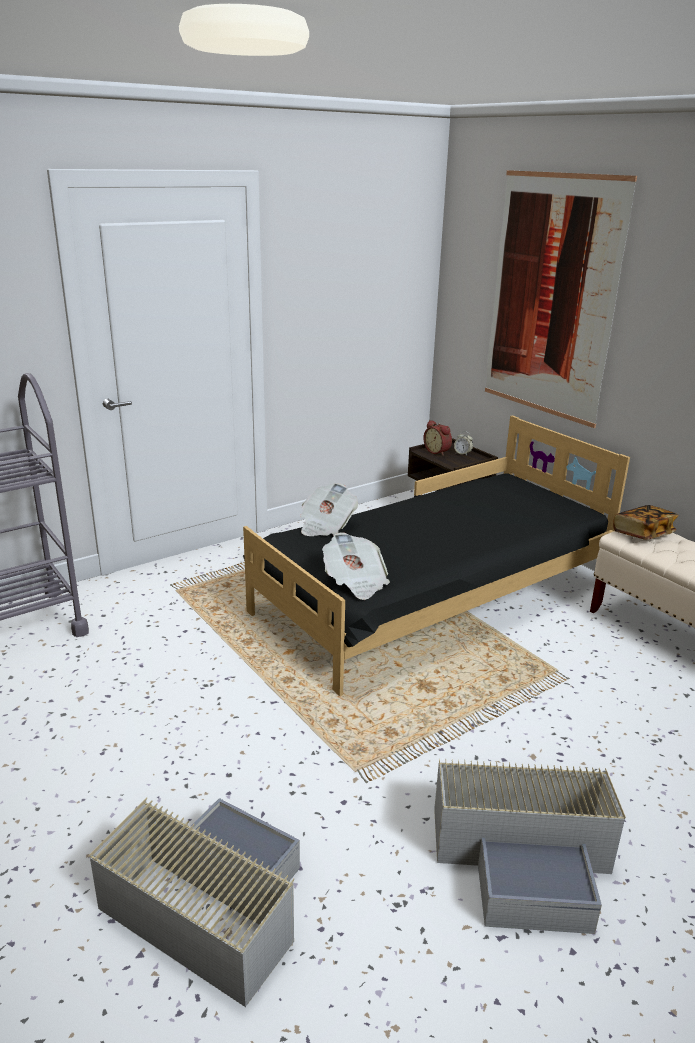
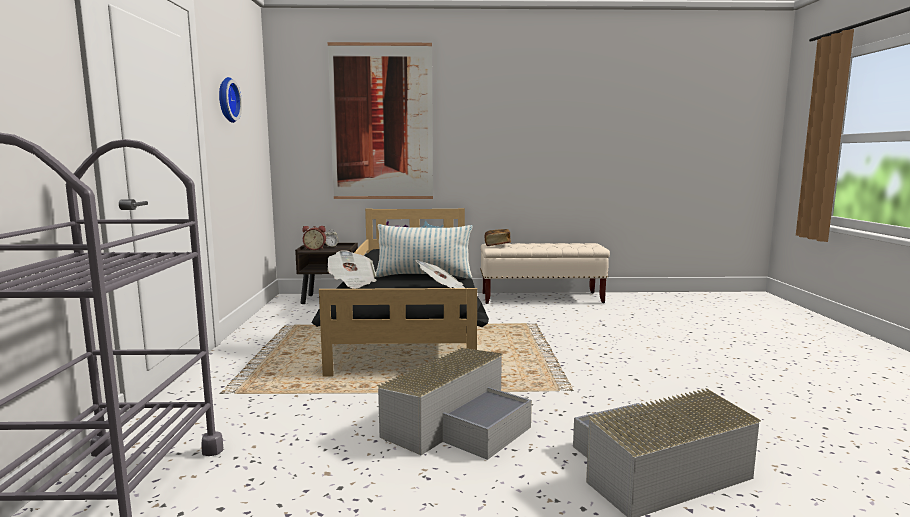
camera: 55 degrees left, 15 degrees down
grey storage box [434,758,626,934] -> grey storage box moved to [377,348,532,460]
none -> wall clock [219,77,242,123]
none -> pillow [376,224,473,279]

